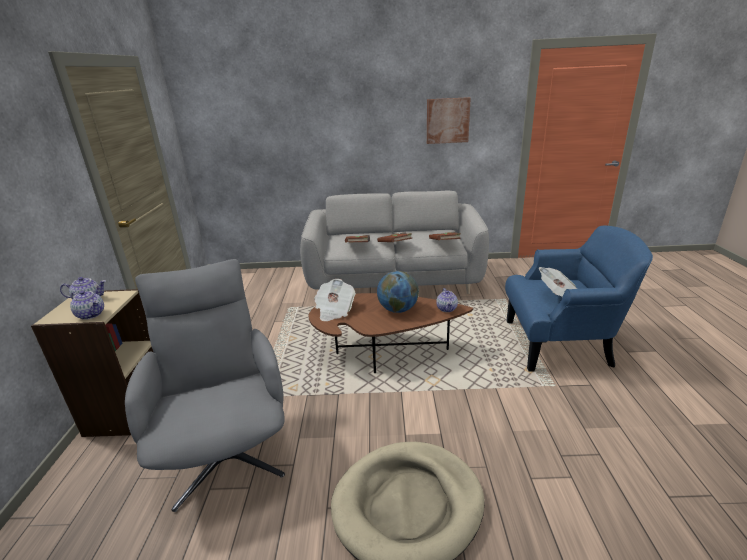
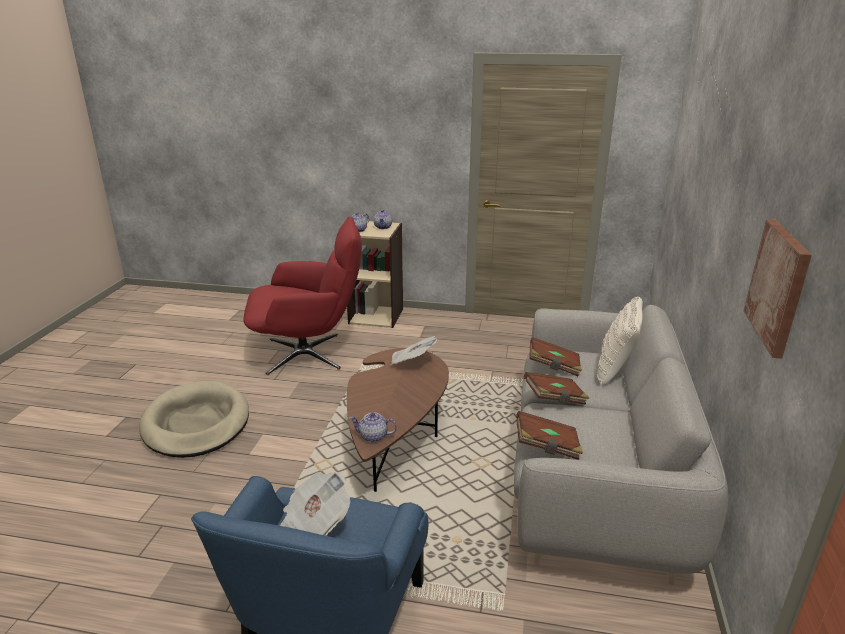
camera: 100 degrees right, 0 degrees up
grey armchair [125,259,285,512] -> red armchair [243,216,362,375]
globe [377,271,419,313] -> none
none -> beige pillow [597,296,643,386]

